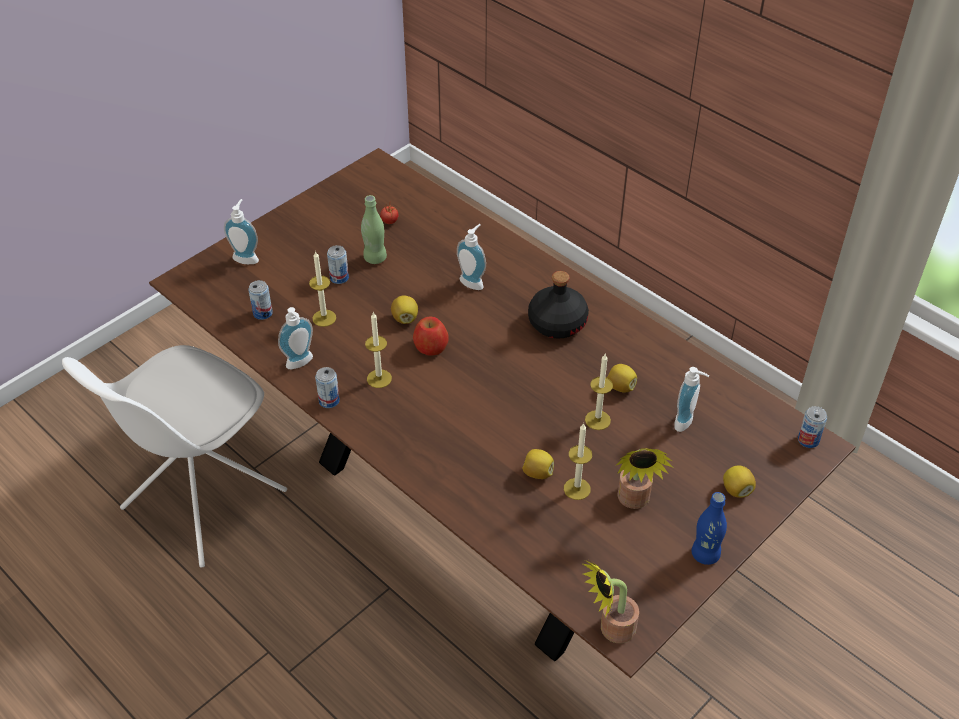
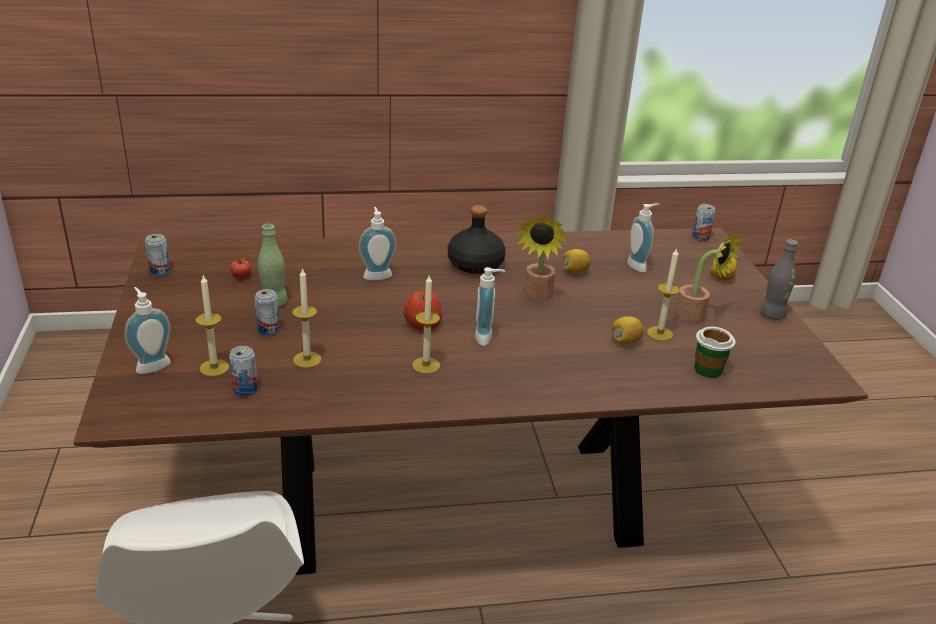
camera: 55 degrees left, 15 degrees down
soap dispenser [278,307,313,369] -> soap dispenser moved to [475,267,505,346]
can [315,367,340,408] -> can moved to [145,234,170,276]
lemon [391,296,418,324] -> none
potted plant [583,559,639,643] -> potted plant moved to [516,215,567,301]
candle [585,354,613,430] -> candle moved to [196,275,229,376]
blue bottle [692,492,727,565] -> grey bottle [760,239,798,320]
none -> cup [694,327,736,378]

